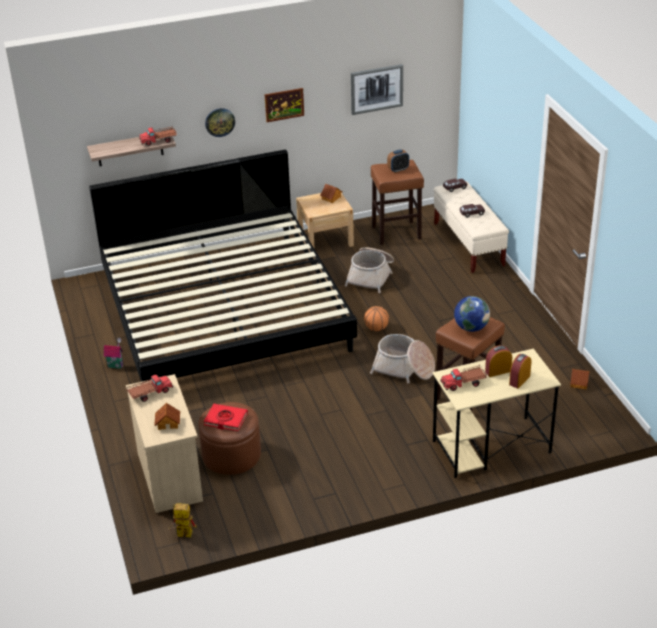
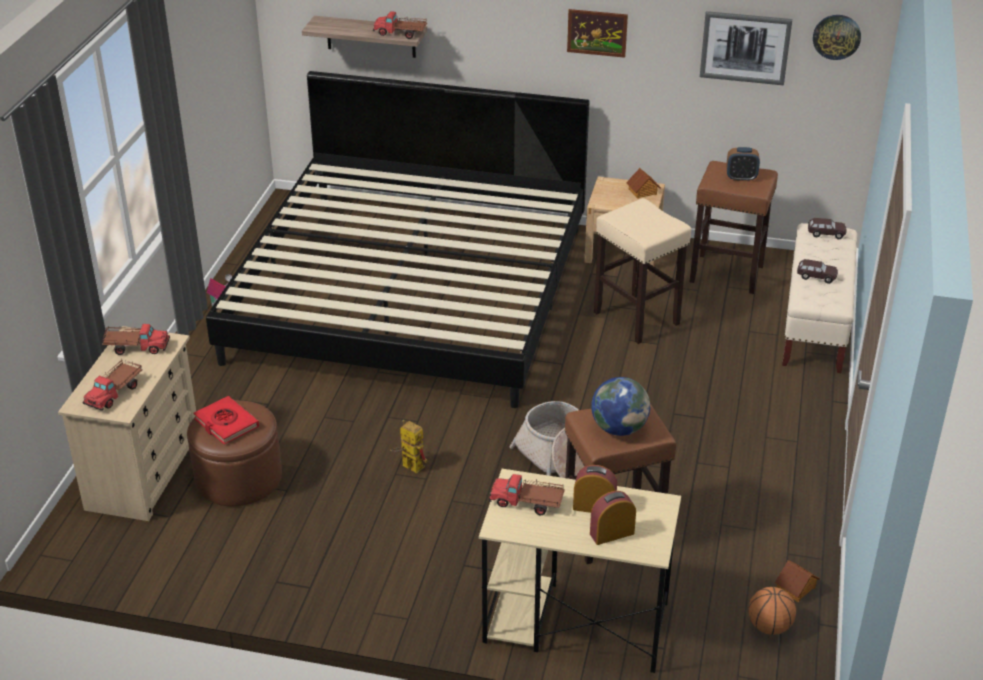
camera: 30 degrees right, 0 degrees up
toy house [154,402,180,430] -> toy truck [82,359,142,411]
toy robot [168,503,197,538] -> toy robot moved to [390,420,428,474]
wall clock [205,108,235,137] -> wall clock moved to [813,15,861,60]
basket [345,247,394,293] -> beige stool [594,198,691,344]
basketball [364,306,389,331] -> basketball moved to [748,587,796,635]

